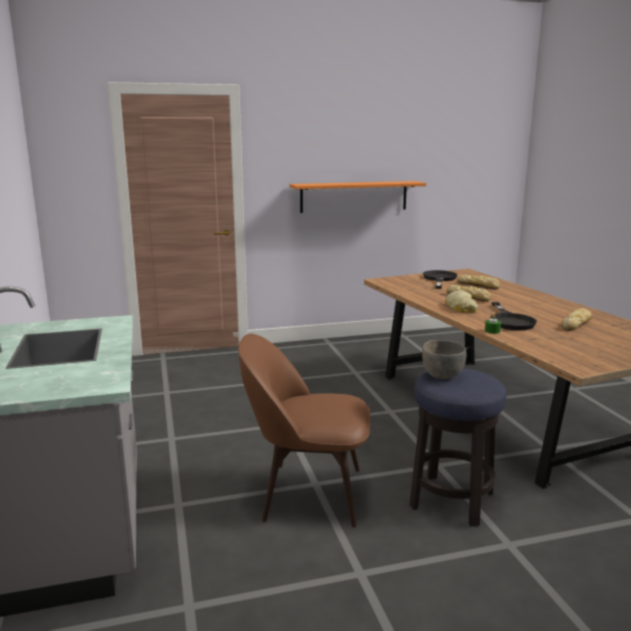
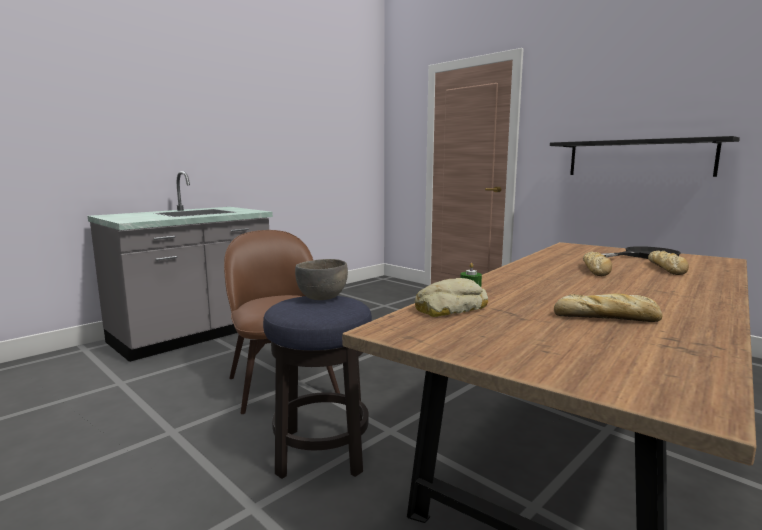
camera: 60 degrees right, 5 degrees down
orange shelf [290,181,426,213] -> black shelf [550,136,740,177]
bread [445,290,478,313] -> bread moved to [414,278,488,317]
black frying pan [490,302,537,330] -> none

